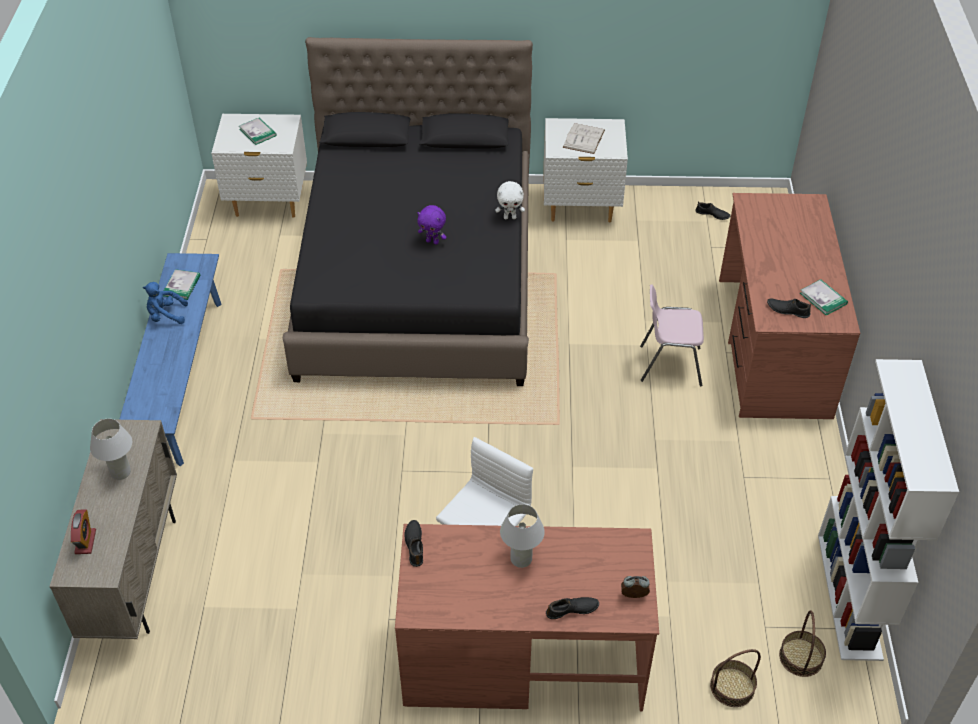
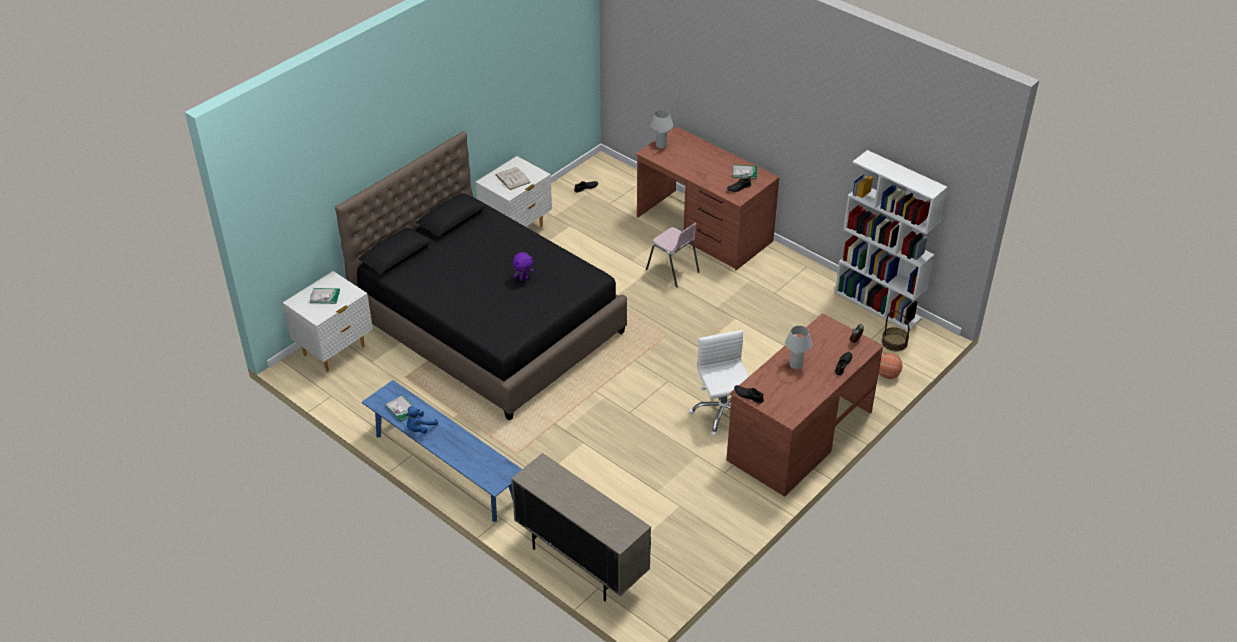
camera: 50 degrees left, 5 degrees down
alarm clock [71,509,96,554] -> none
white table lamp [90,419,132,480] -> white table lamp moved to [651,110,673,148]
white plush toy [495,181,525,219] -> none
pink chair [640,285,704,386] -> pink chair turned 90 degrees counterclockwise [646,223,699,288]
basket [710,649,761,707] -> basketball [879,353,902,379]

